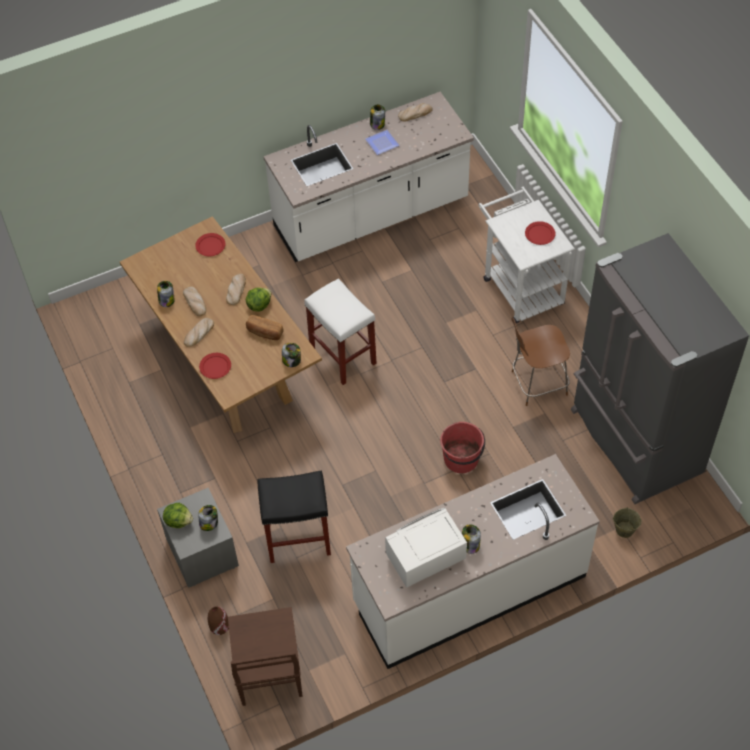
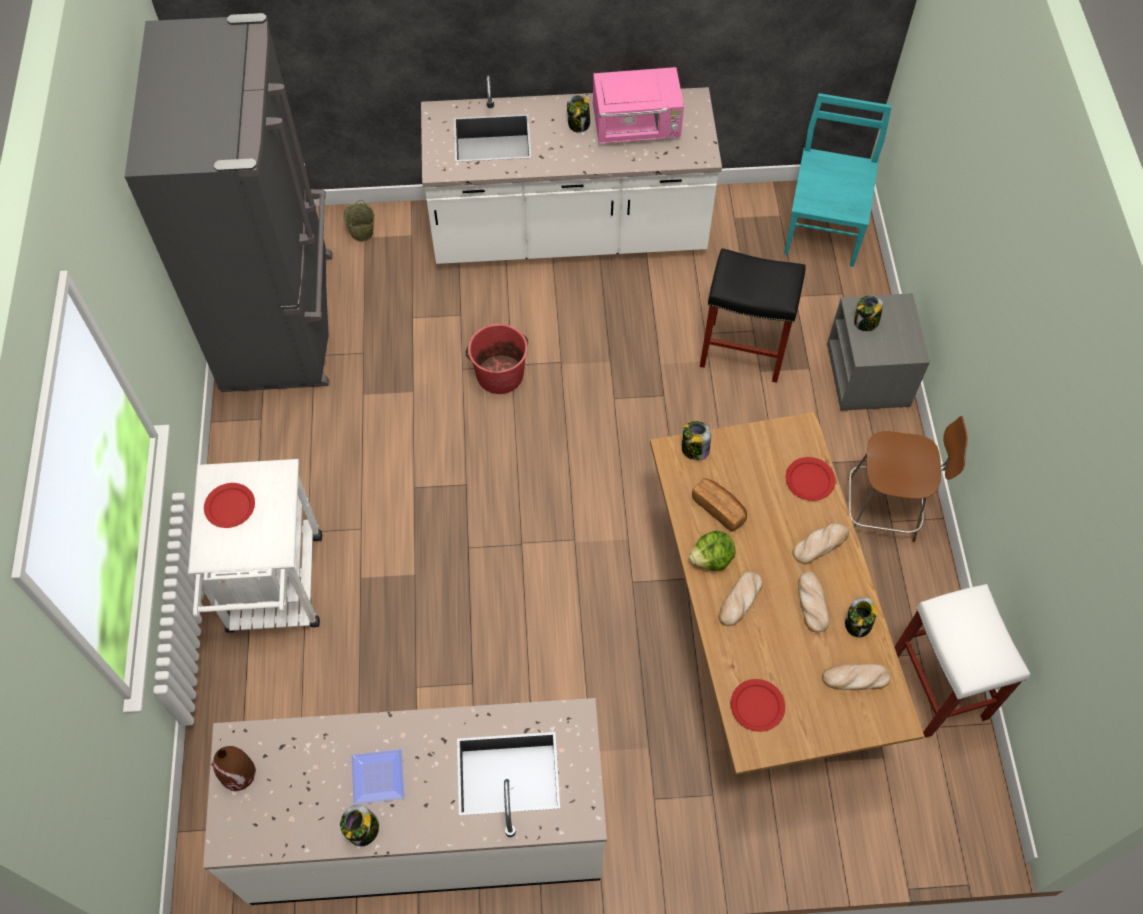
camera: 160 degrees left, 5 degrees up
lettuce [163,503,193,528] -> none
brown vase [208,607,229,635] -> brown vase moved to [212,746,256,791]
brown chair [228,607,302,706] -> turquoise chair [784,93,892,267]
white stool [304,278,377,385] -> white stool moved to [895,584,1030,738]
white microwave [385,508,467,588] -> pink microwave [593,67,684,143]
bread [398,103,433,122] -> bread moved to [822,664,890,690]
brown stool [511,318,570,406] -> brown stool moved to [848,416,968,542]

